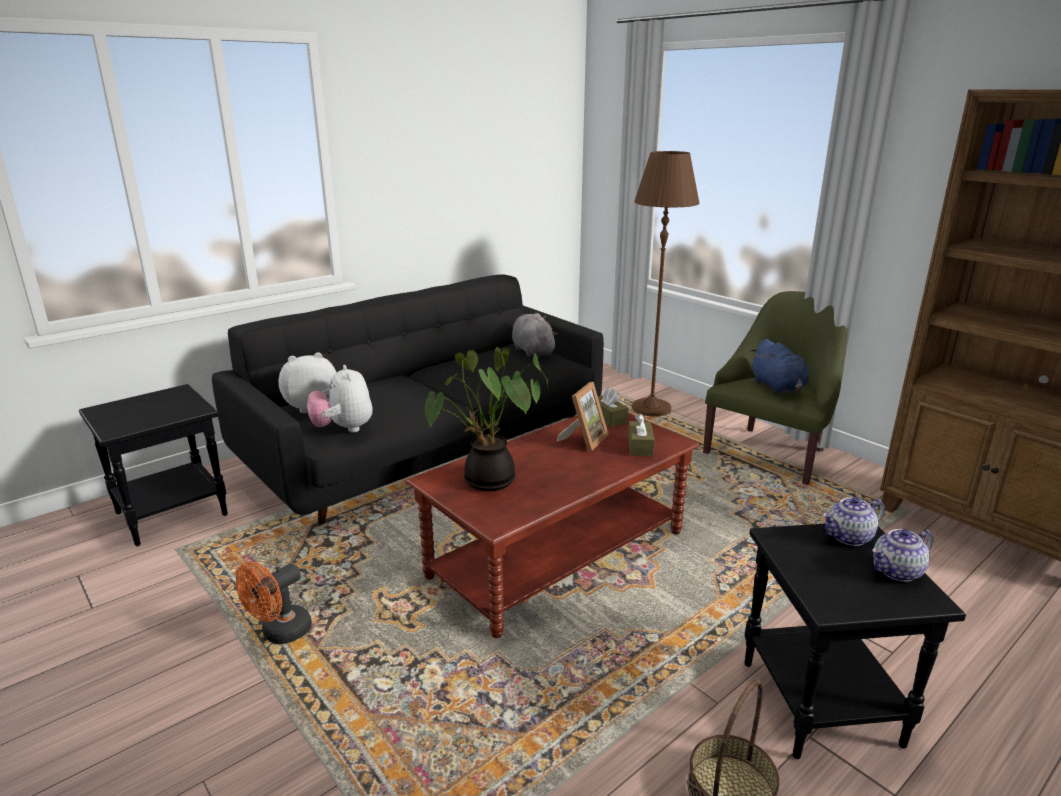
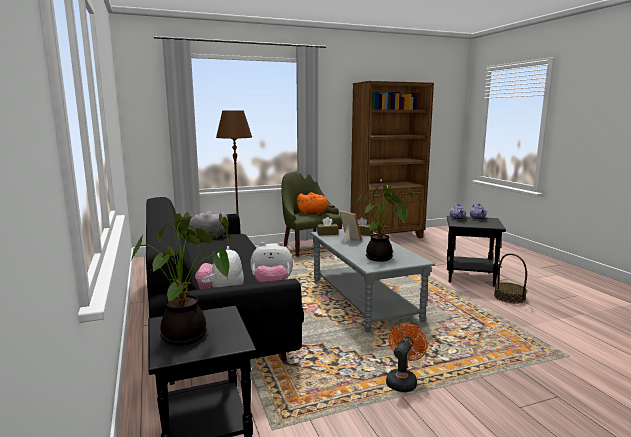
camera: 70 degrees left, 10 degrees down
orange fan [236,562,312,644] -> orange fan turned 120 degrees counterclockwise [386,323,428,392]
brown coffee table [406,413,699,638] -> grey coffee table [310,229,435,332]
blue plush toy [750,339,809,393] -> orange plush toy [297,192,335,214]
none -> potted plant [130,212,230,345]

